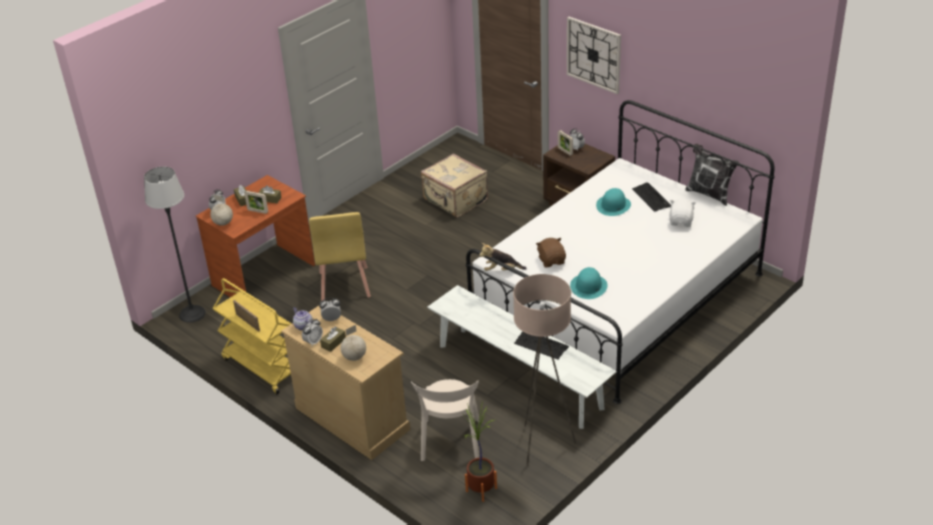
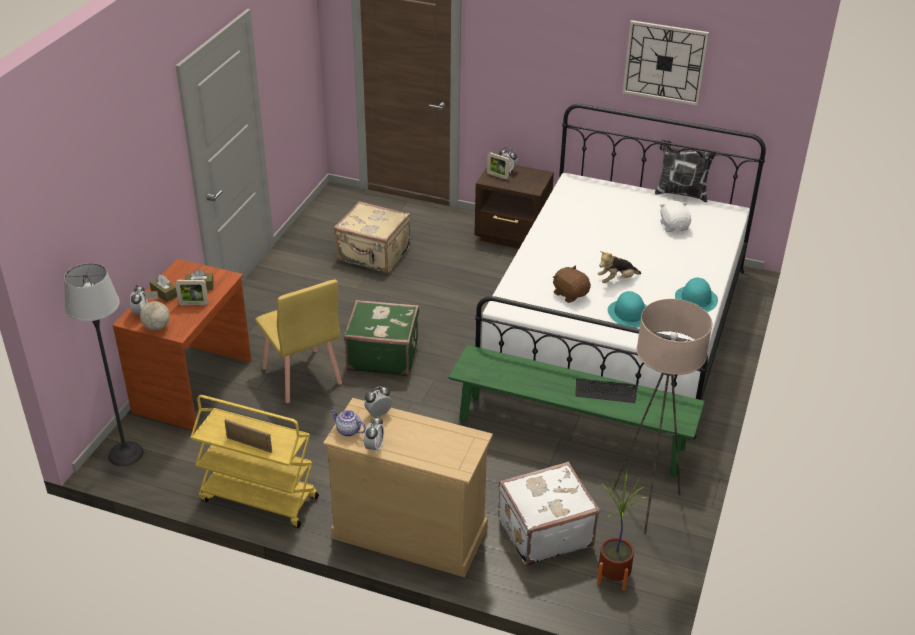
camera: 25 degrees left, 0 degrees up
brown tissue box [320,327,346,352] -> none
globe [341,325,366,361] -> none
beige chair [411,379,479,461] -> white suitcase [498,462,600,566]
white bench [427,285,617,429] -> green bench [448,345,705,477]
plush toy [479,243,527,271] -> plush toy moved to [598,251,641,283]
wall clock [567,17,621,94] -> wall clock moved to [623,20,709,106]
turquoise hat [596,188,631,216] -> turquoise hat moved to [675,278,718,312]
keyboard [632,182,671,212] -> none
none -> green suitcase [344,300,419,376]

